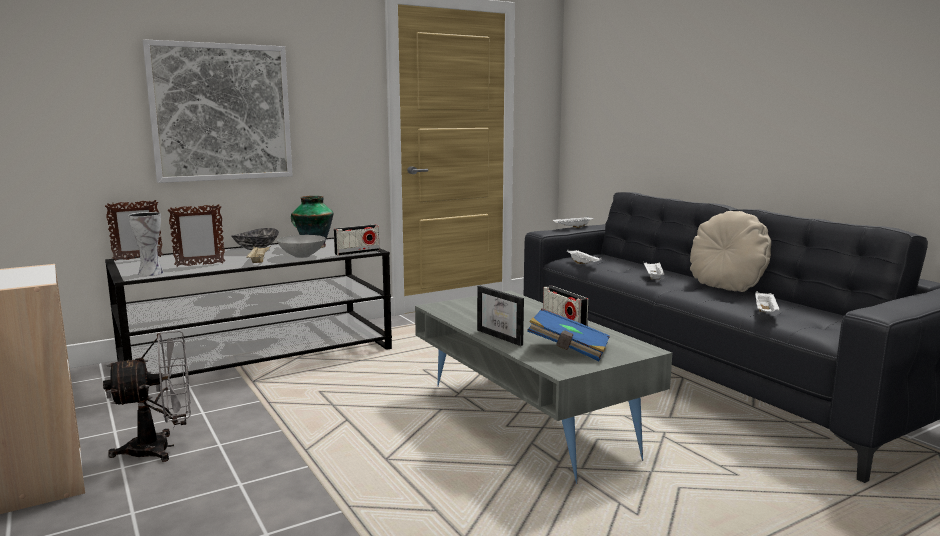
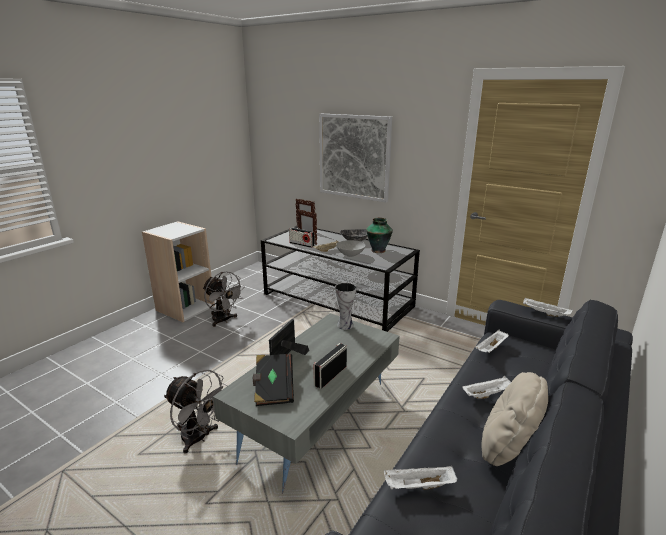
camera: 65 degrees right, 10 degrees up
vase [128,212,163,276] -> vase moved to [335,282,357,330]
radio [334,224,380,256] -> radio moved to [289,227,315,248]
blue book [527,308,610,361] -> black book [253,354,294,406]
none -> grey fan [164,370,227,453]

